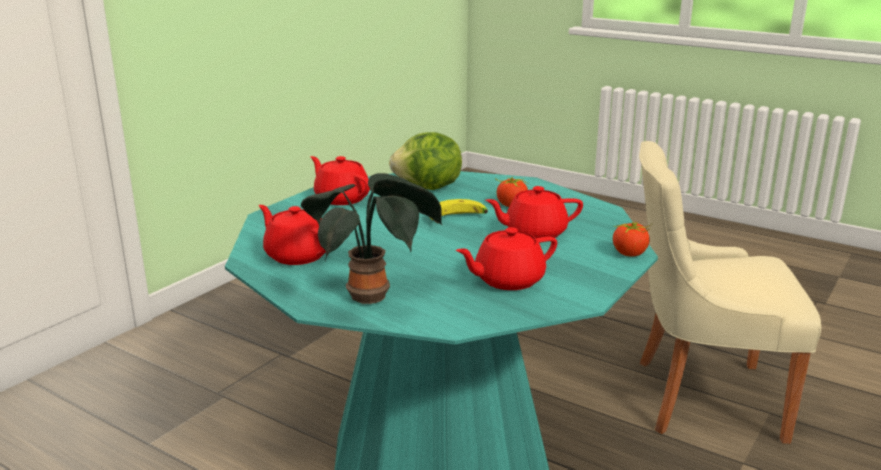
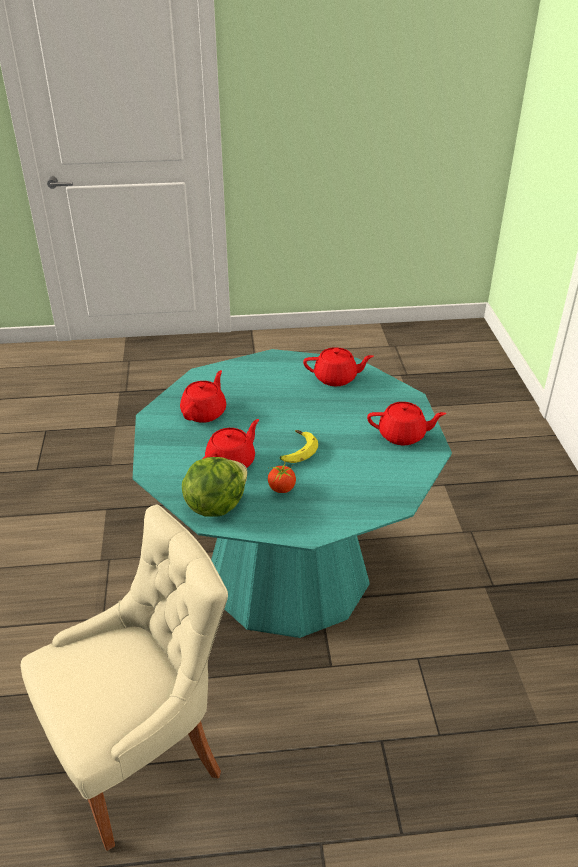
camera: 140 degrees right, 15 degrees up
potted plant [301,173,443,304] -> none
lettuce [389,132,462,190] -> lettuce moved to [182,457,247,517]
tomato [613,222,652,257] -> none

